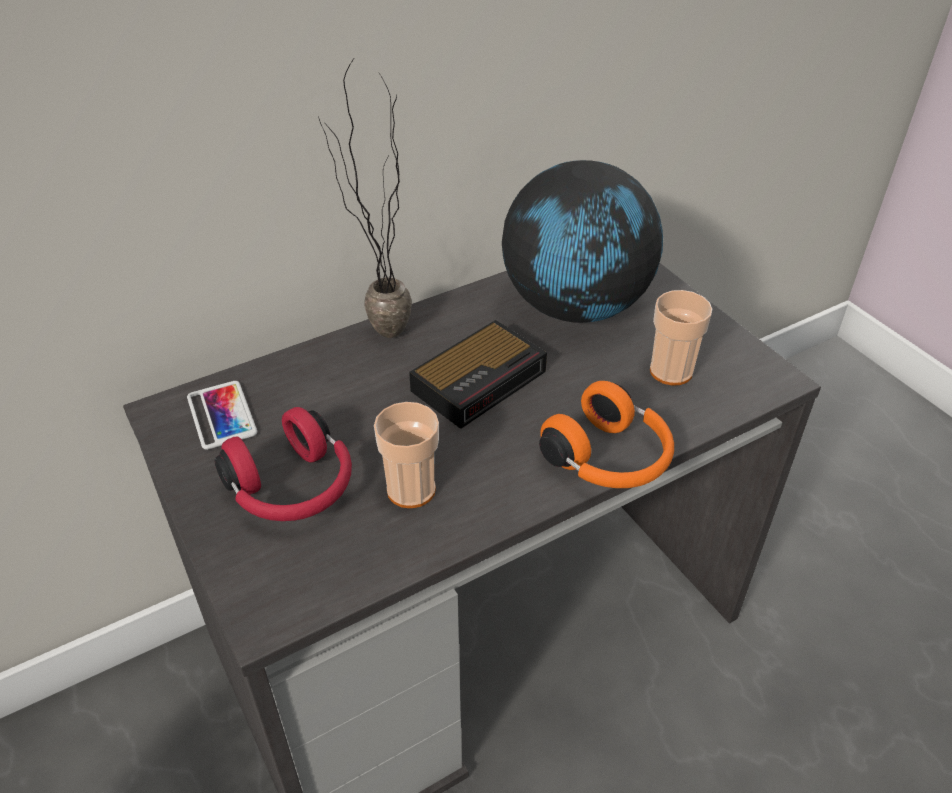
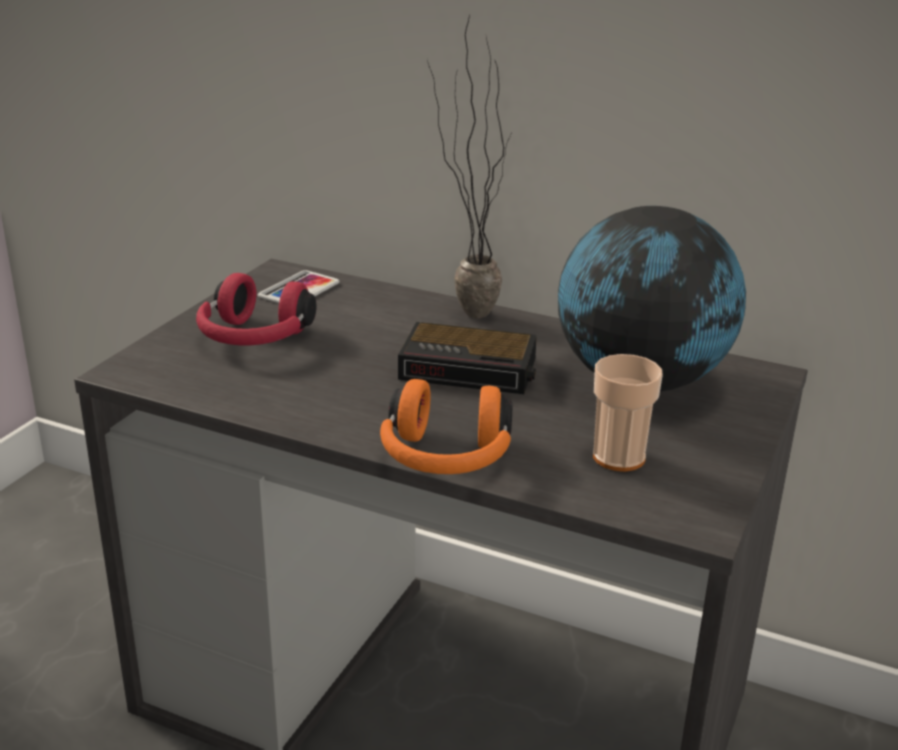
camera: 55 degrees right, 15 degrees down
cup [374,402,439,508] -> none

